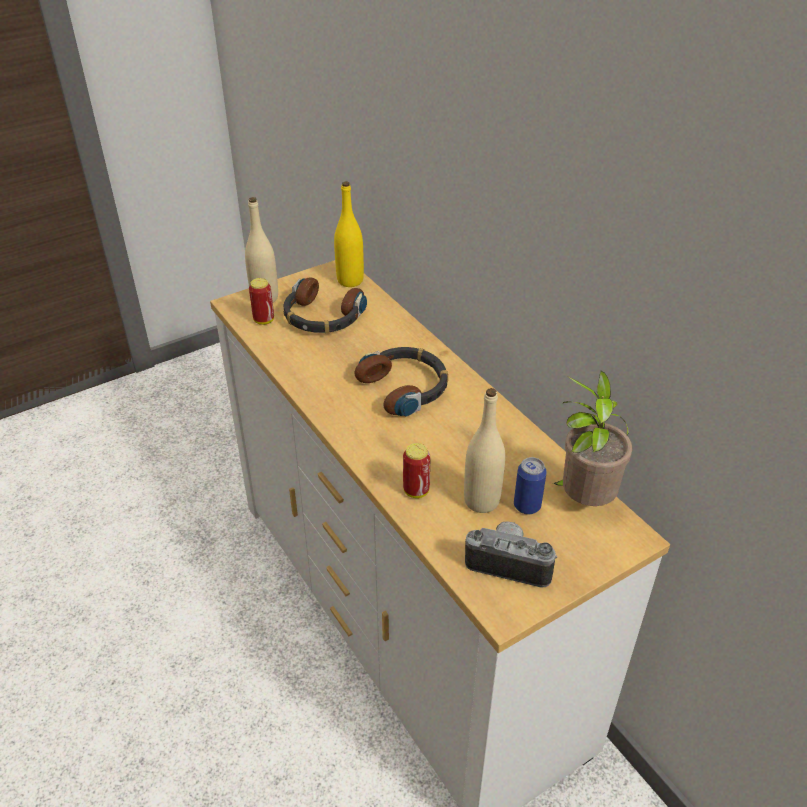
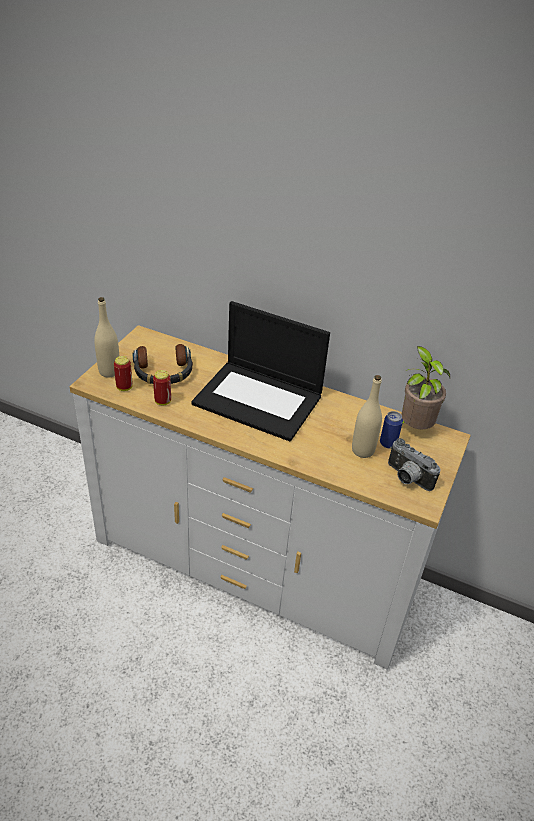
camera: 35 degrees left, 0 degrees up
yellow bottle [334,181,364,287] -> none
headphones [354,347,448,417] -> laptop [191,301,330,442]
can [403,443,431,498] -> can moved to [153,370,171,405]
camera [465,521,557,587] -> camera turned 120 degrees counterclockwise [388,438,441,491]

